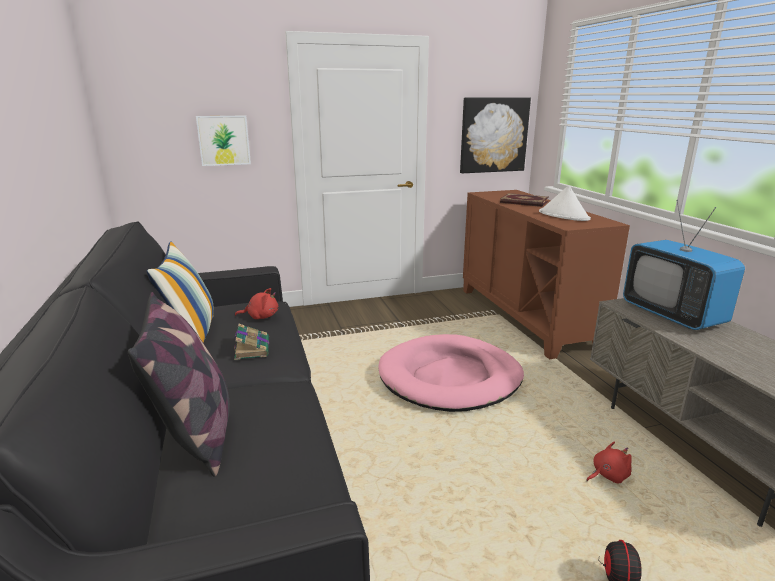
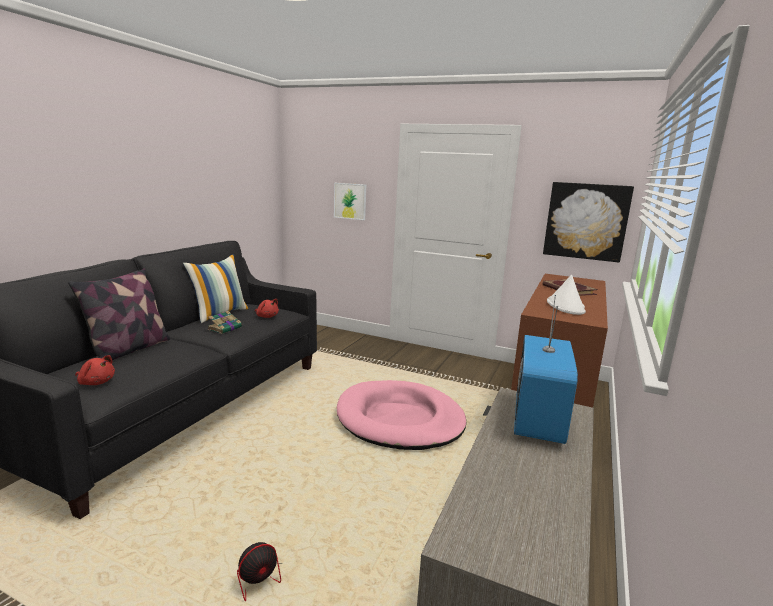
camera: 40 degrees right, 5 degrees down
red plush toy [586,441,632,483] -> red plush toy moved to [75,355,115,385]

